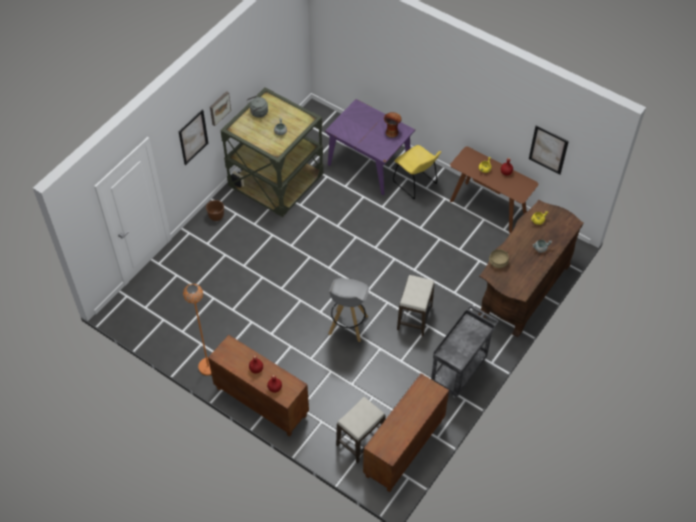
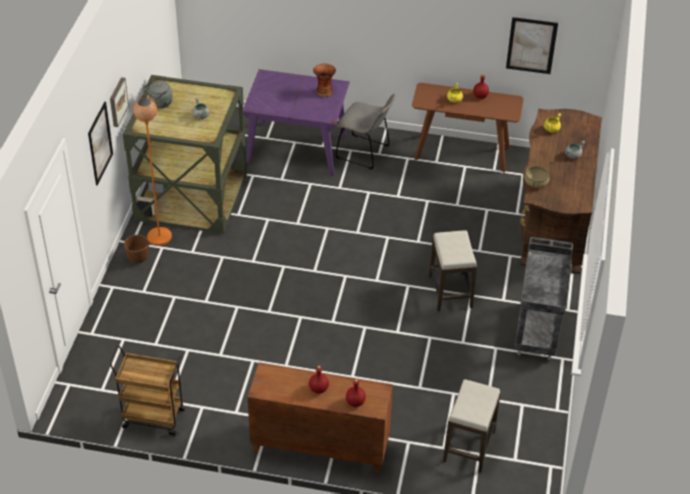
camera: 25 degrees left, 10 degrees down
orange floor lamp [183,284,212,376] -> orange floor lamp moved to [133,98,172,246]
grey stool [328,278,369,342] -> none
brown cabinet [363,373,449,492] -> none
yellow chair [393,145,441,199] -> grey chair [336,94,396,169]
none -> brown cart [110,346,185,437]

